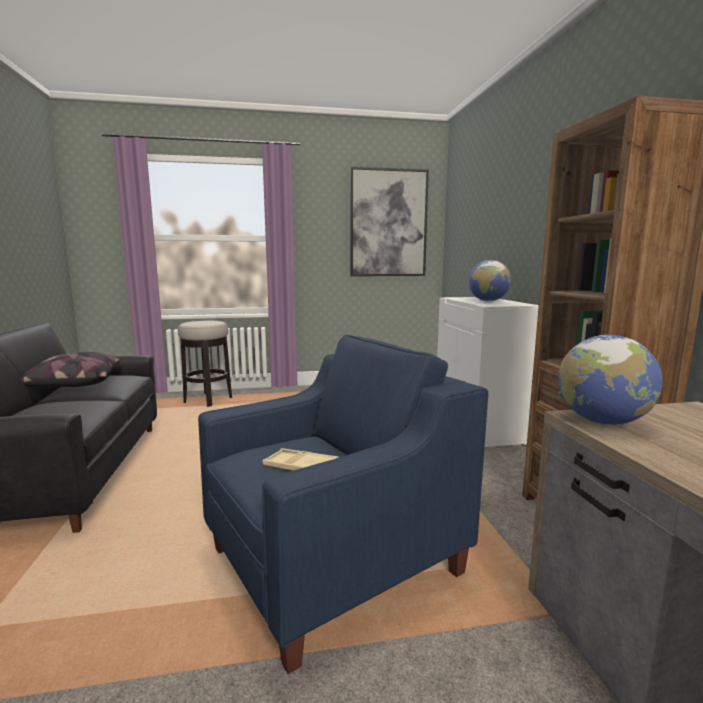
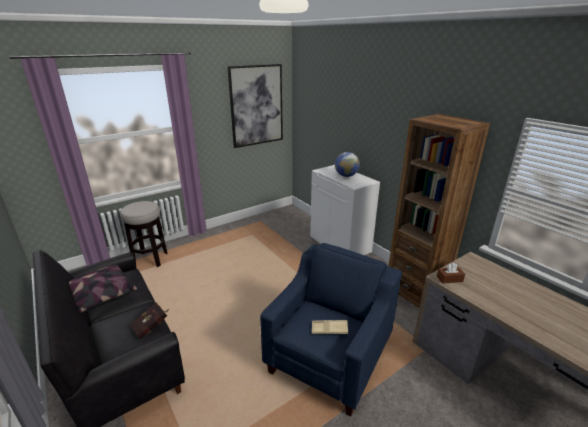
camera: 25 degrees left, 15 degrees up
globe [559,335,663,425] -> brown tissue box [437,263,465,284]
none -> red book [130,303,170,339]

